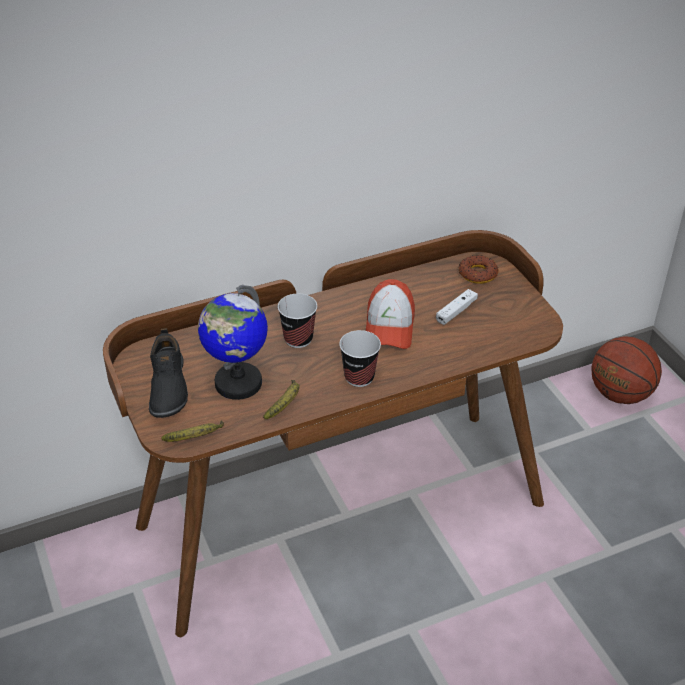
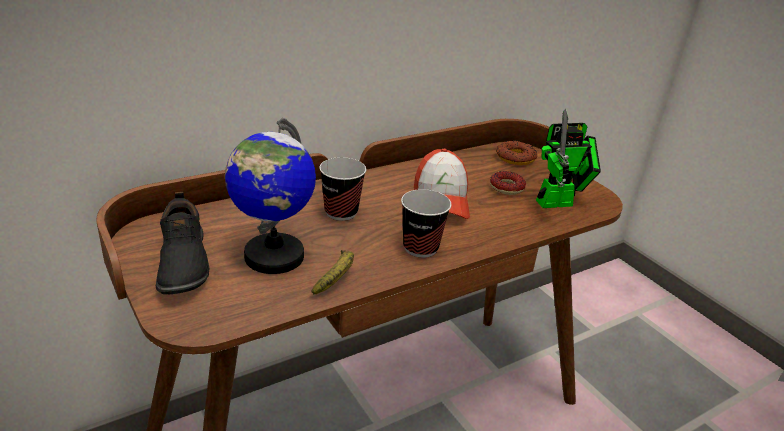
camera: 10 degrees left, 10 degrees down
banana [162,420,224,442] -> none
white game controller [436,289,478,325] -> donut [490,171,526,195]
basketball [591,336,662,404] -> none
none -> toy robot [536,109,601,208]

